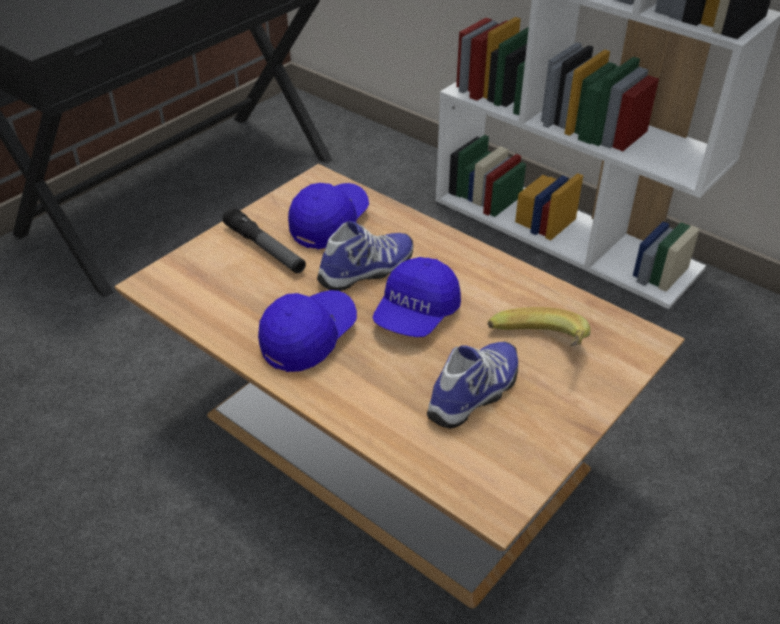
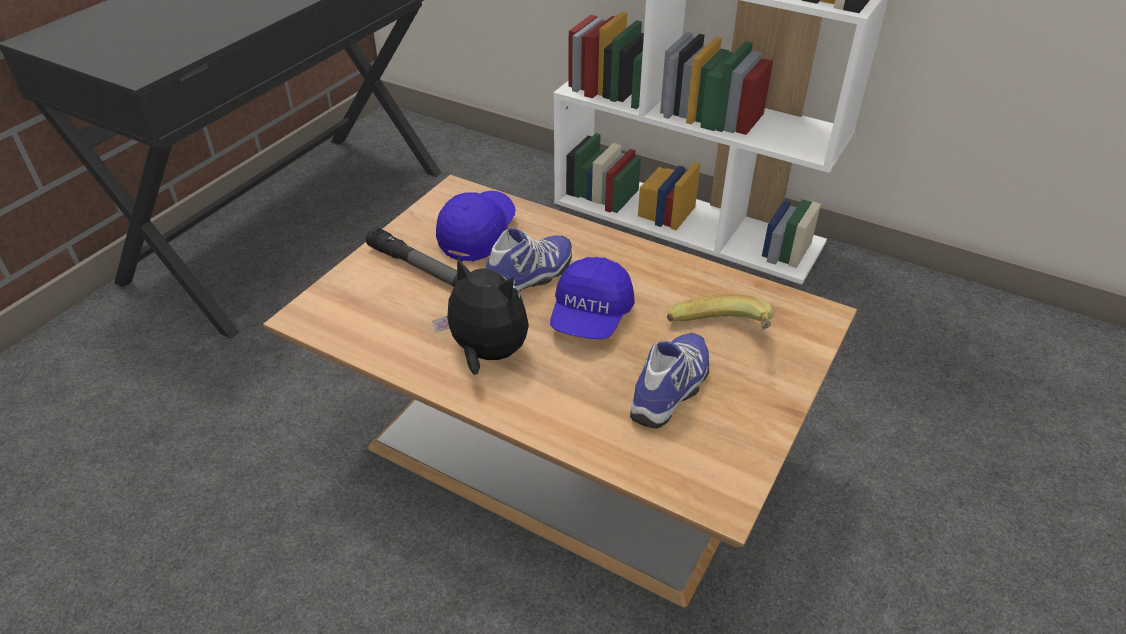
camera: 10 degrees left, 0 degrees up
blue cap [258,290,357,372] -> plush toy [432,258,529,375]

